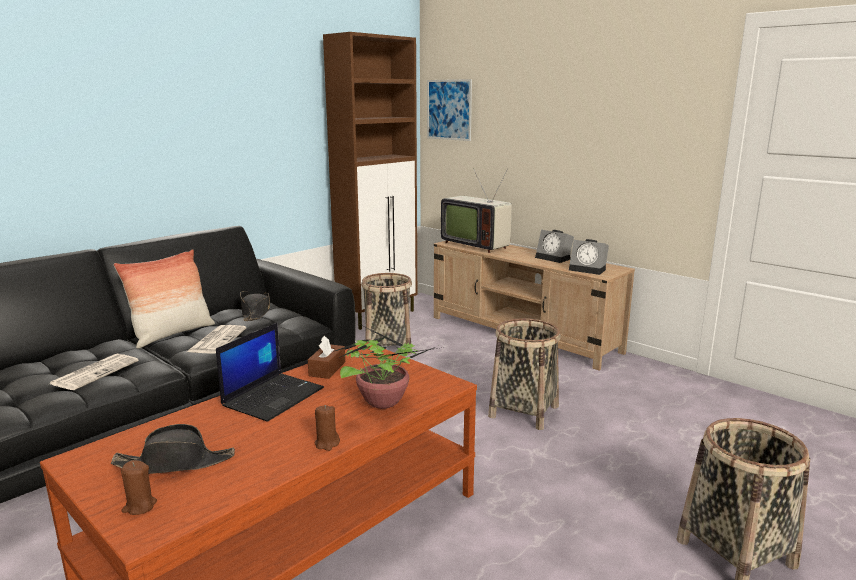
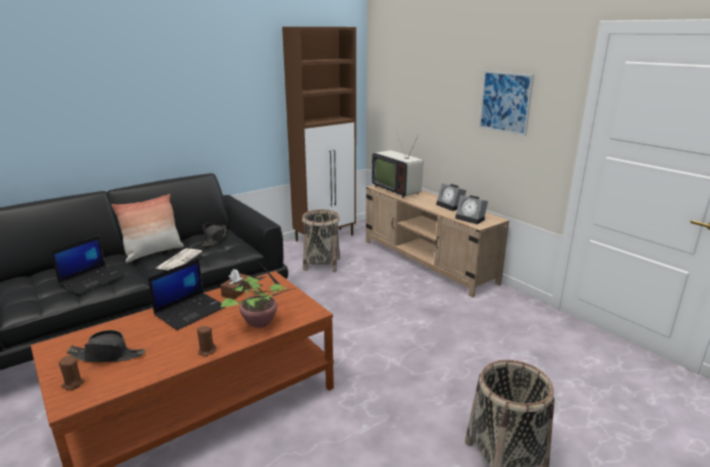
camera: 10 degrees right, 5 degrees up
newspaper [50,354,139,390] -> laptop [51,235,125,294]
picture [427,79,472,141] -> picture moved to [479,71,534,136]
basket [488,318,561,430] -> none

